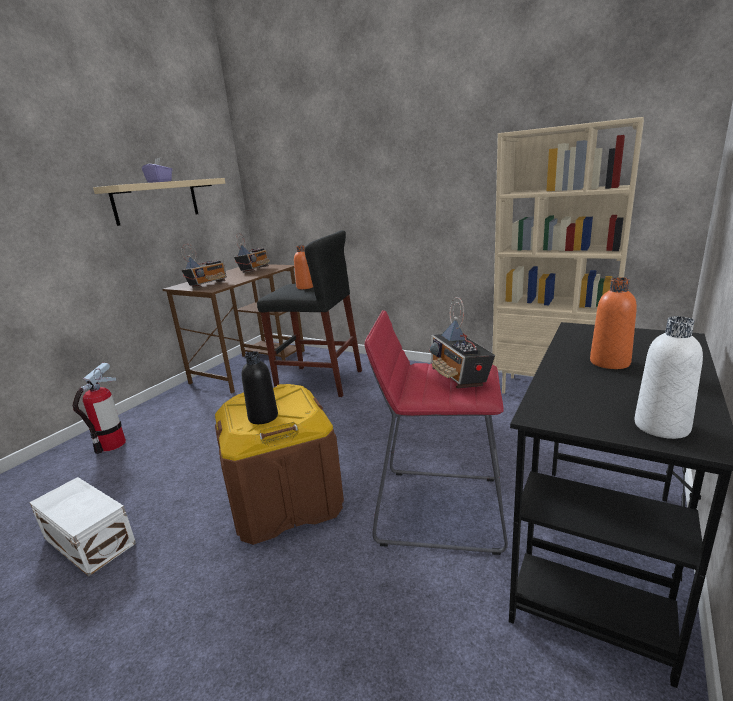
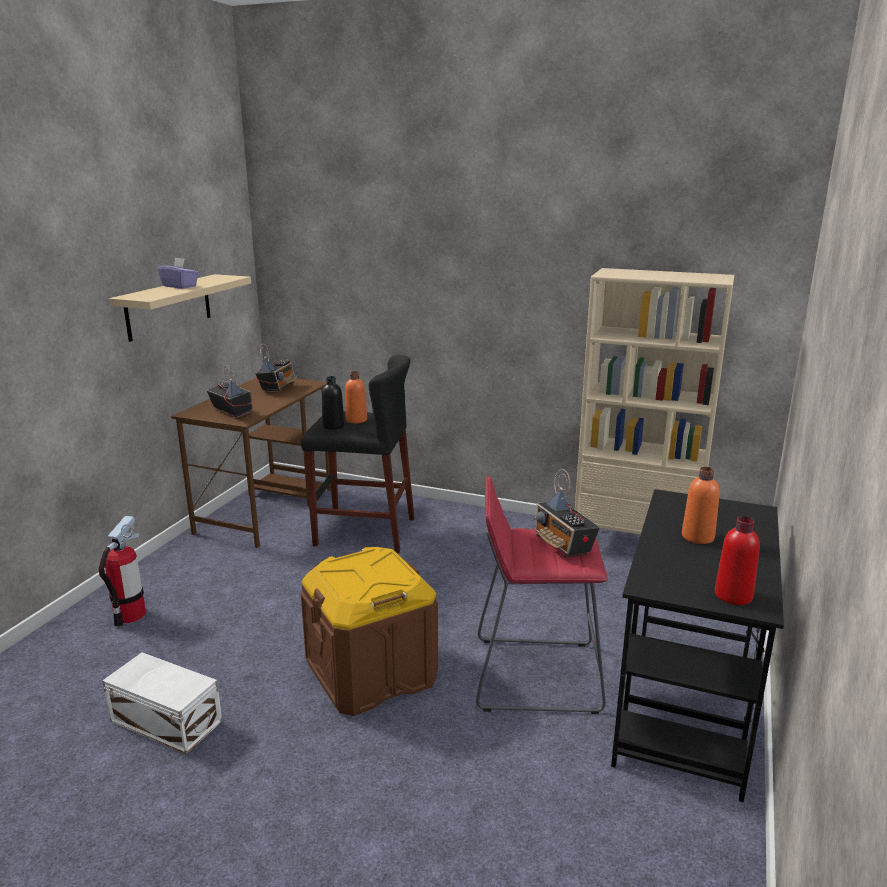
camera: 10 degrees left, 0 degrees up
radio [181,244,227,288] -> radio turned 75 degrees counterclockwise [206,365,253,419]
black bottle [242,351,278,424] -> black bottle moved to [322,376,344,430]
white bottle [634,316,703,439] -> red bottle [715,516,760,605]

